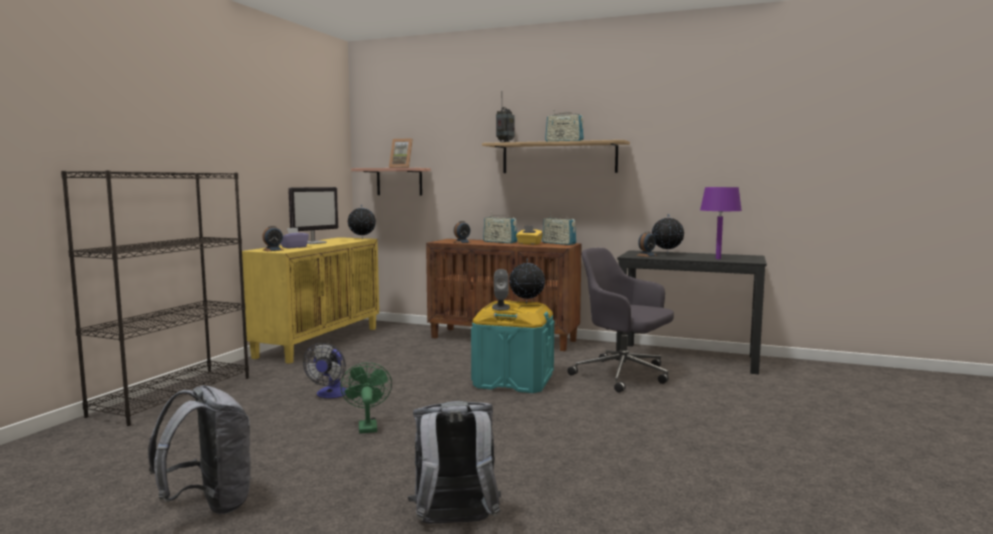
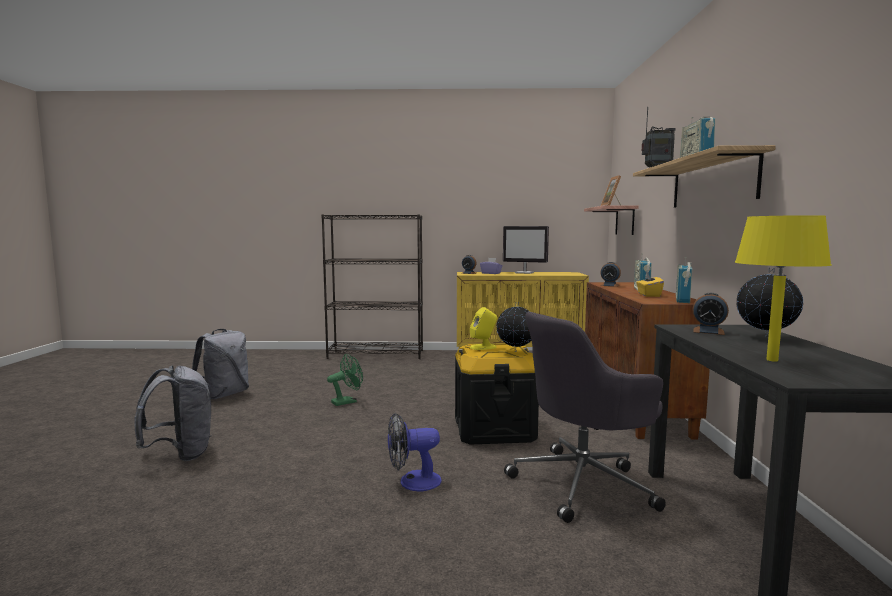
camera: 70 degrees right, 0 degrees up
fan [303,343,347,398] -> fan moved to [388,413,442,491]
globe [348,205,376,239] -> none
turquoise storage box [471,300,554,393] -> black storage box [455,343,539,445]
grey speaker [492,269,510,310] -> yellow speaker [470,307,497,350]
grey office chair [567,248,674,393] -> grey office chair turned 135 degrees counterclockwise [504,312,666,523]
purple table lamp [700,187,742,259] -> yellow table lamp [735,215,832,362]

